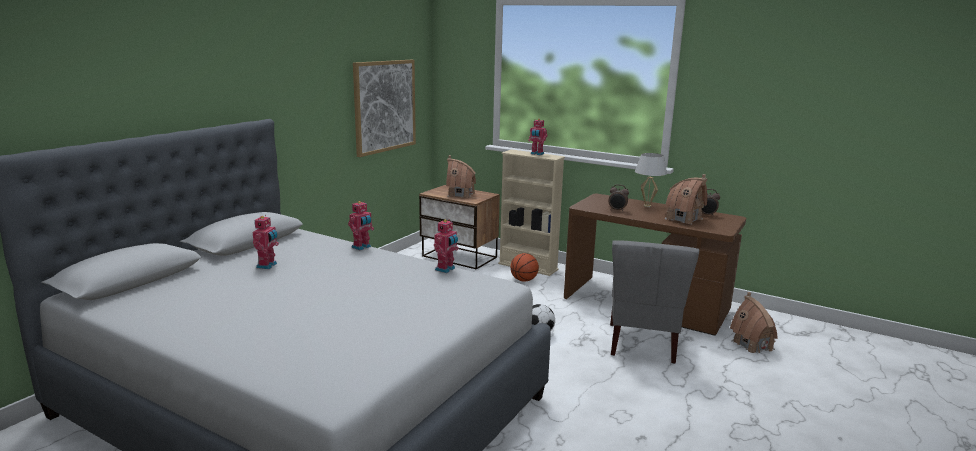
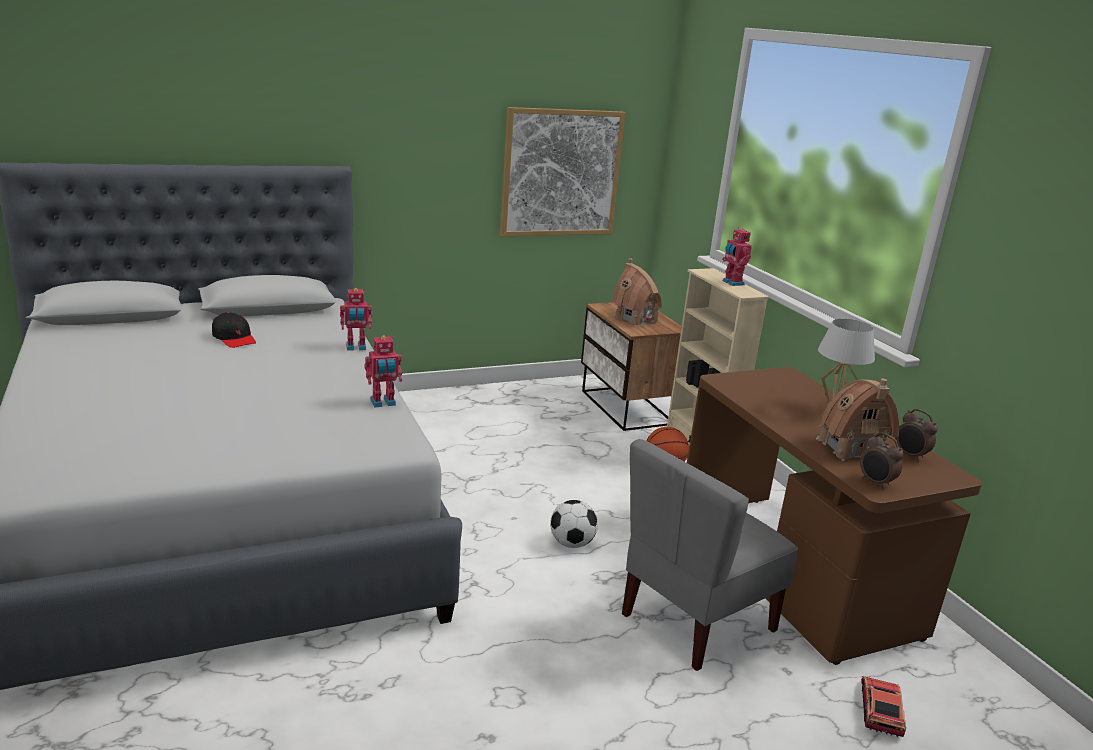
camera: 35 degrees right, 5 degrees up
toy robot [253,215,279,269] -> black cap [212,312,256,348]
alarm clock [608,184,629,212] -> alarm clock moved to [860,433,904,489]
toy house [730,292,778,353] -> toy car [861,676,906,737]

